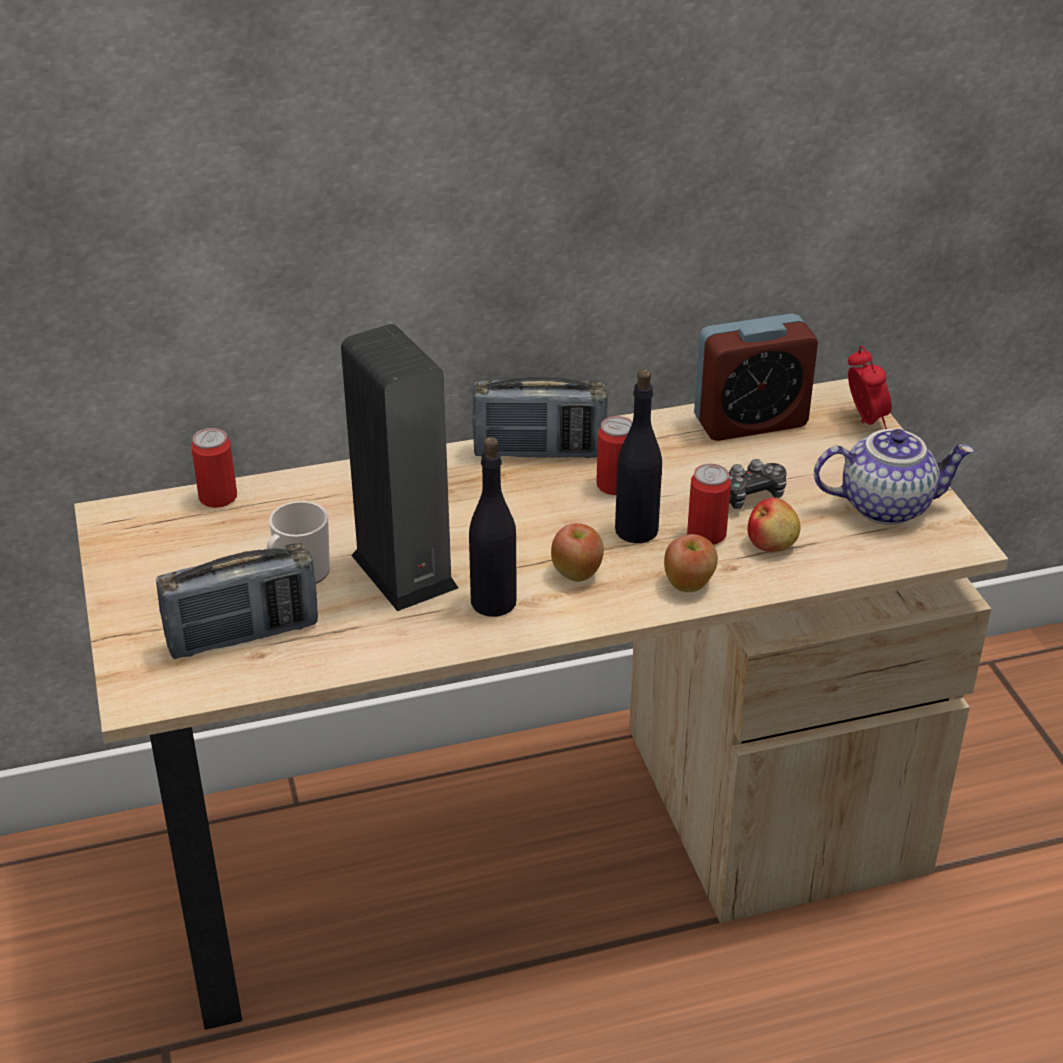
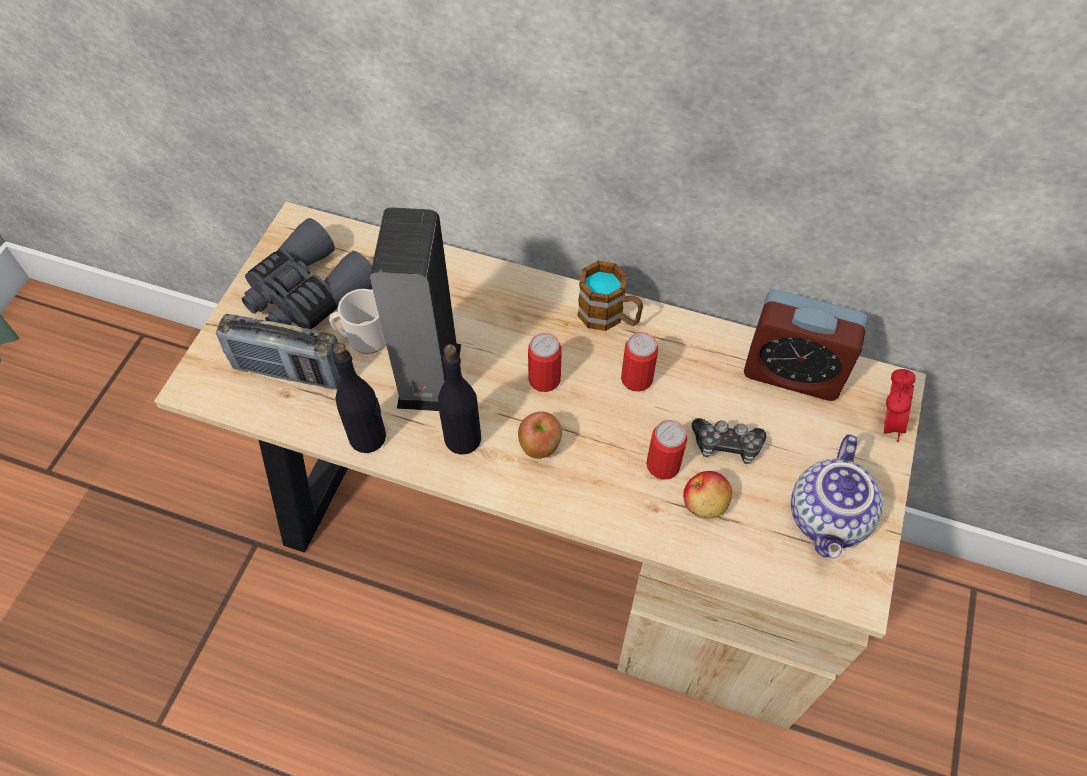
camera: 35 degrees right, 20 degrees up
can [191,428,237,508] -> can moved to [528,333,562,392]
radio [473,376,608,458] -> mug [577,261,643,331]
black bottle [615,369,662,543] -> black bottle moved to [333,343,386,453]
apple [664,534,718,592] -> none
teapot [814,429,974,525] -> teapot turned 75 degrees clockwise [791,434,883,559]
none -> grey binoculars [241,218,372,329]

